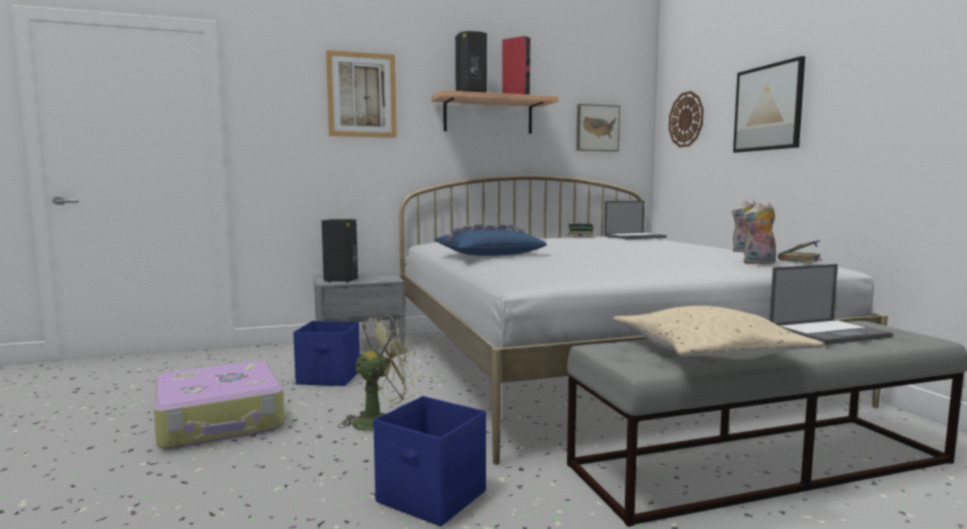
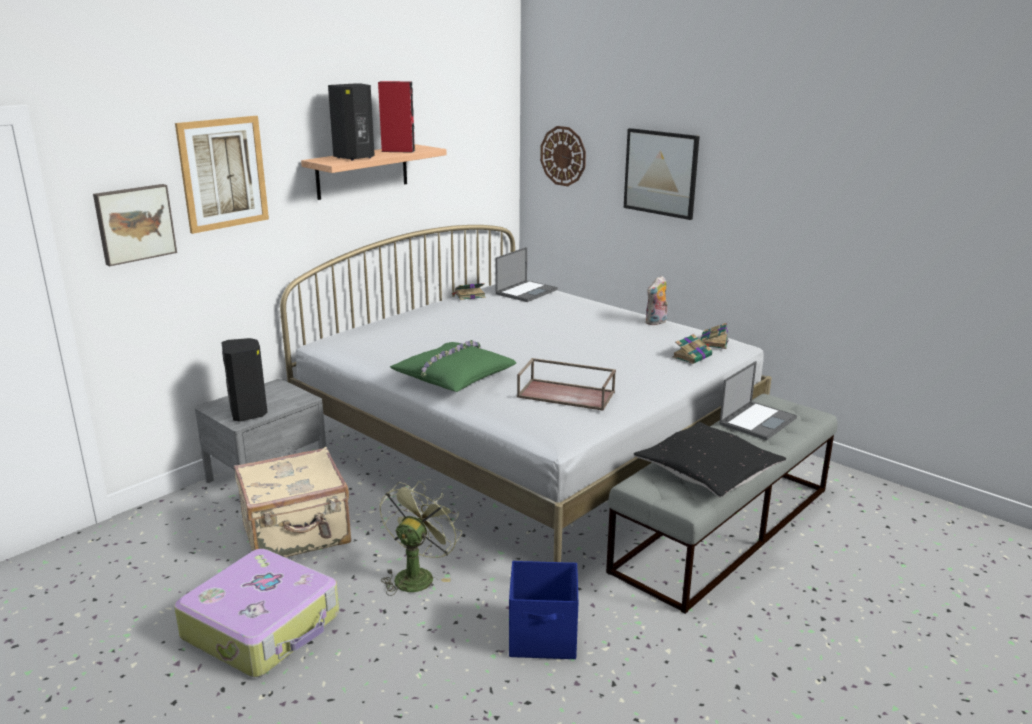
camera: 30 degrees left, 15 degrees up
blue storage box [293,321,360,386] -> beige suitcase [234,447,351,558]
blue pillow [435,224,547,256] -> green pillow [390,340,516,392]
picture [576,104,620,151] -> picture moved to [93,184,177,266]
beige pillow [613,306,824,359] -> black pillow [634,422,786,498]
plush toy [742,201,776,264] -> book [672,334,712,364]
none -> brown tray [517,358,616,411]

